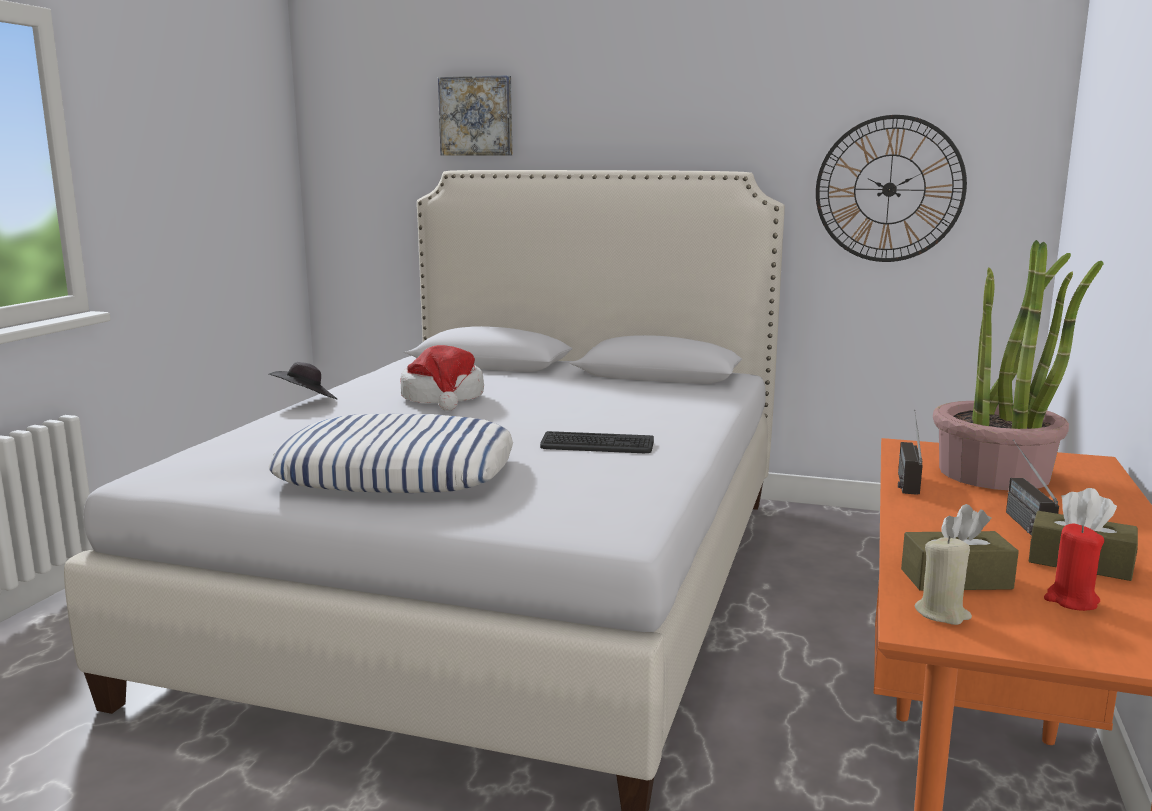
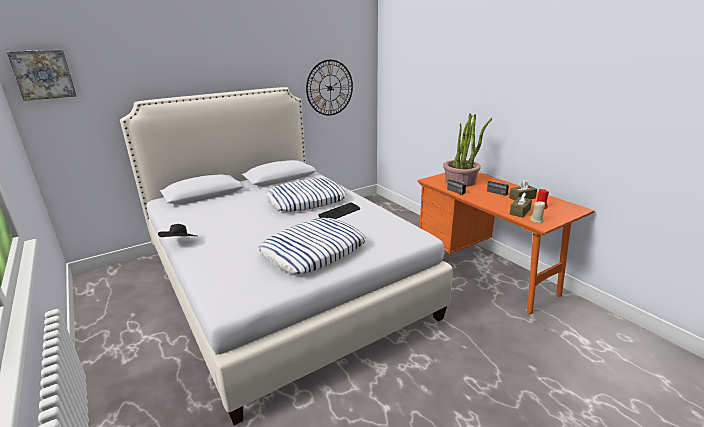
camera: 50 degrees left, 10 degrees up
hat [401,345,484,411] -> none
picture [438,75,512,155] -> picture moved to [7,50,76,101]
none -> pillow [266,178,347,212]

